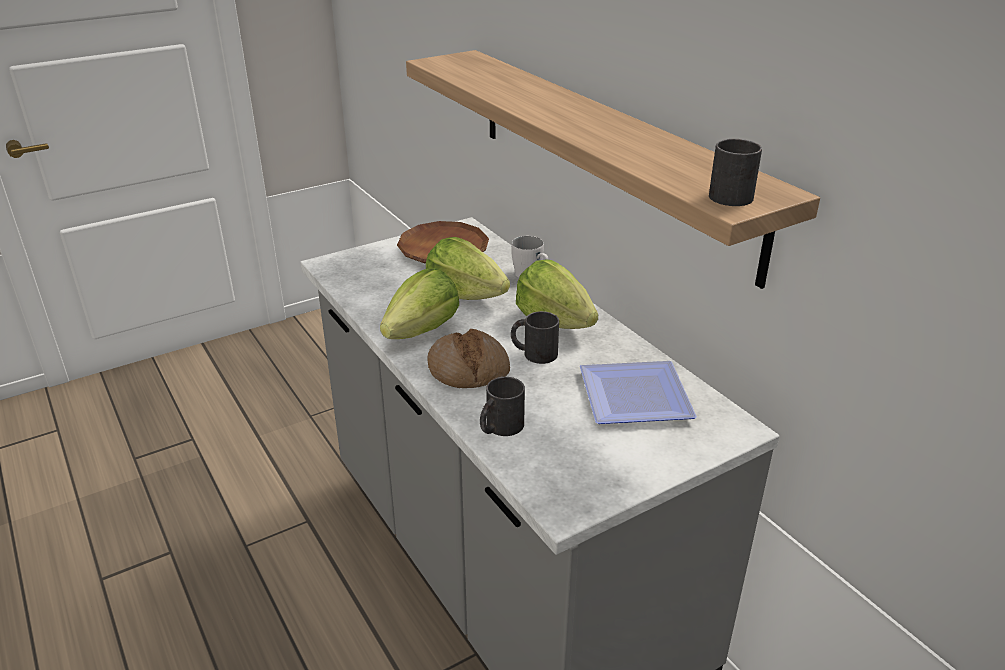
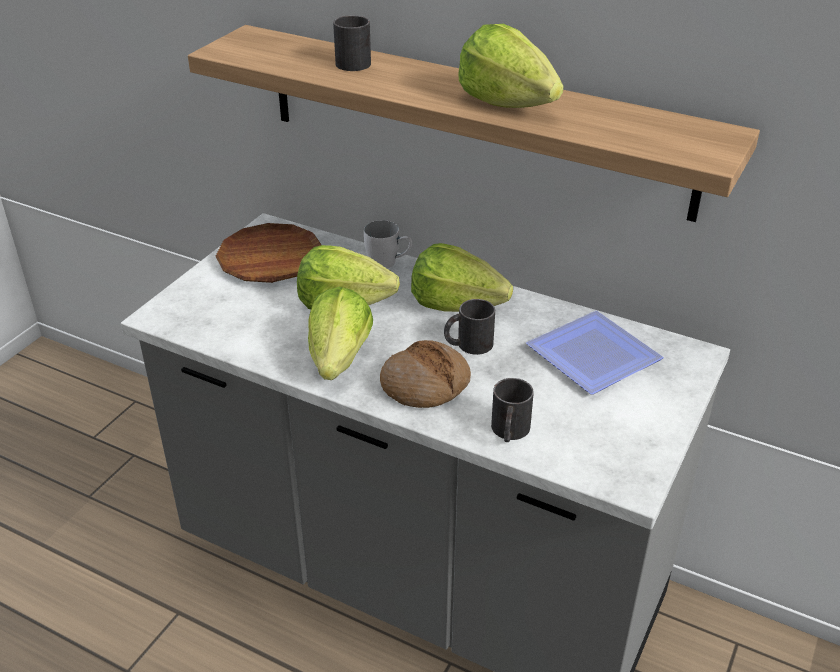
camera: 30 degrees left, 5 degrees up
black mug [709,139,762,206] -> black mug moved to [333,15,371,71]
none -> lettuce [458,24,564,108]

